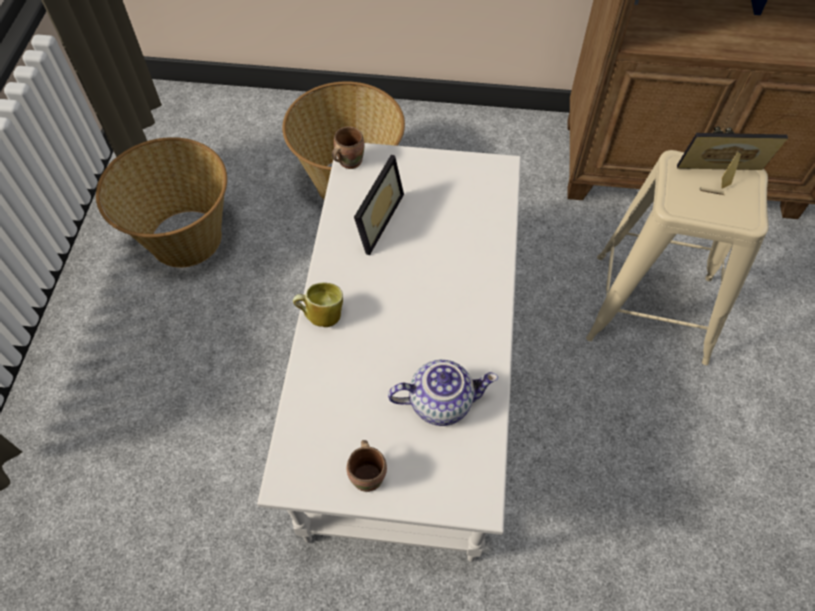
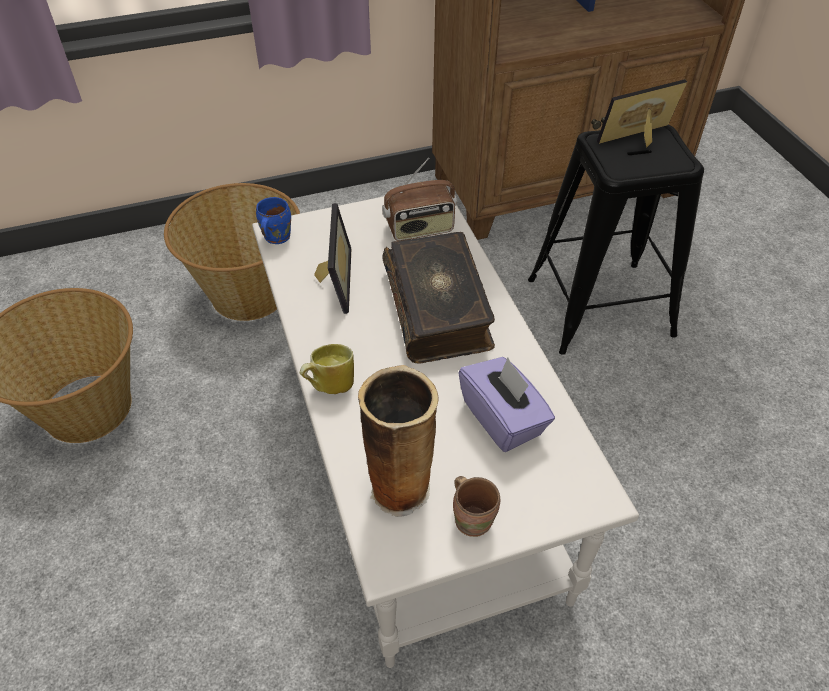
camera: 25 degrees left, 10 degrees down
brown mug [332,126,365,169] -> blue mug [256,197,291,244]
teapot [388,360,498,426] -> purple tissue box [458,357,555,452]
beige stool [586,150,769,365] -> black stool [528,125,704,355]
none -> vase [358,365,439,517]
none -> radio [382,157,457,241]
none -> book [383,232,495,364]

